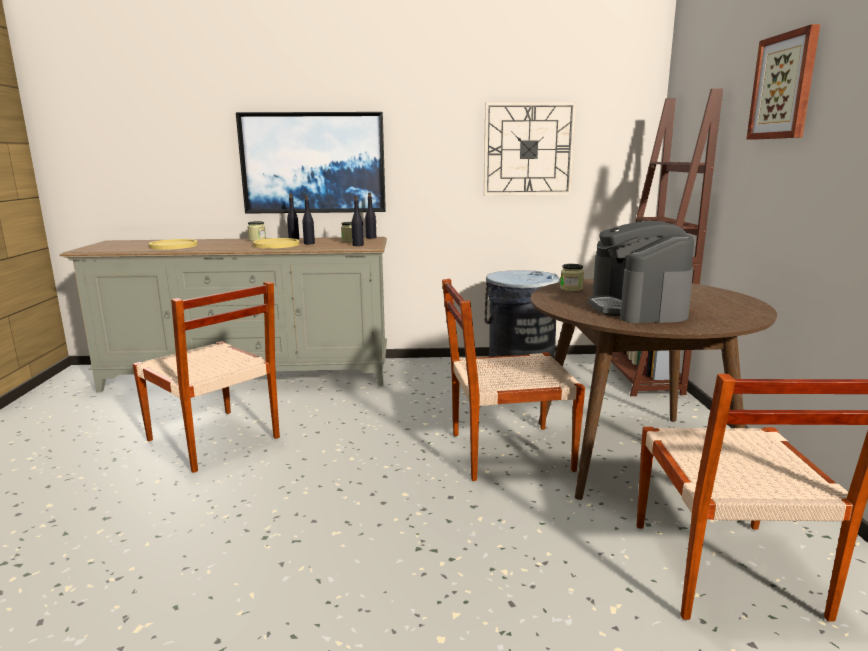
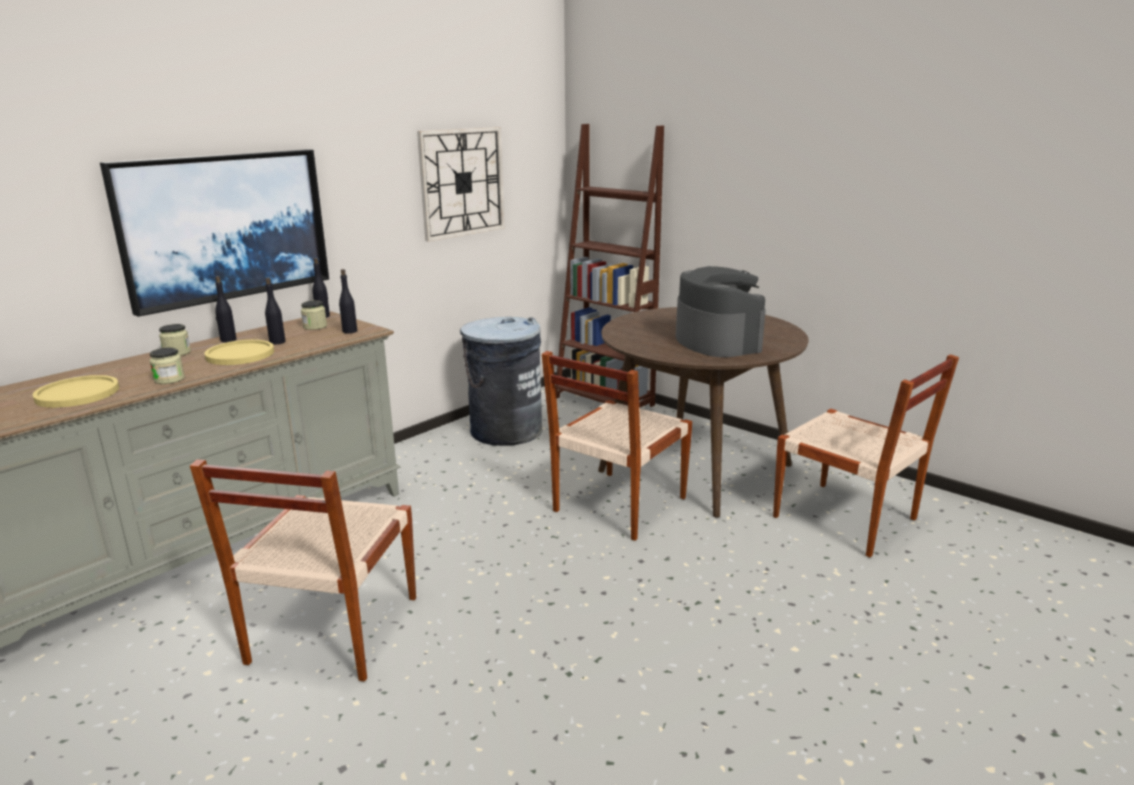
camera: 45 degrees left, 5 degrees up
chair [133,281,280,473] -> chair turned 105 degrees clockwise [190,459,416,681]
jar [560,264,584,291] -> jar moved to [149,348,185,384]
coffee machine [588,220,694,323] -> coffee machine turned 150 degrees counterclockwise [676,266,766,357]
picture [746,24,820,140] -> none

